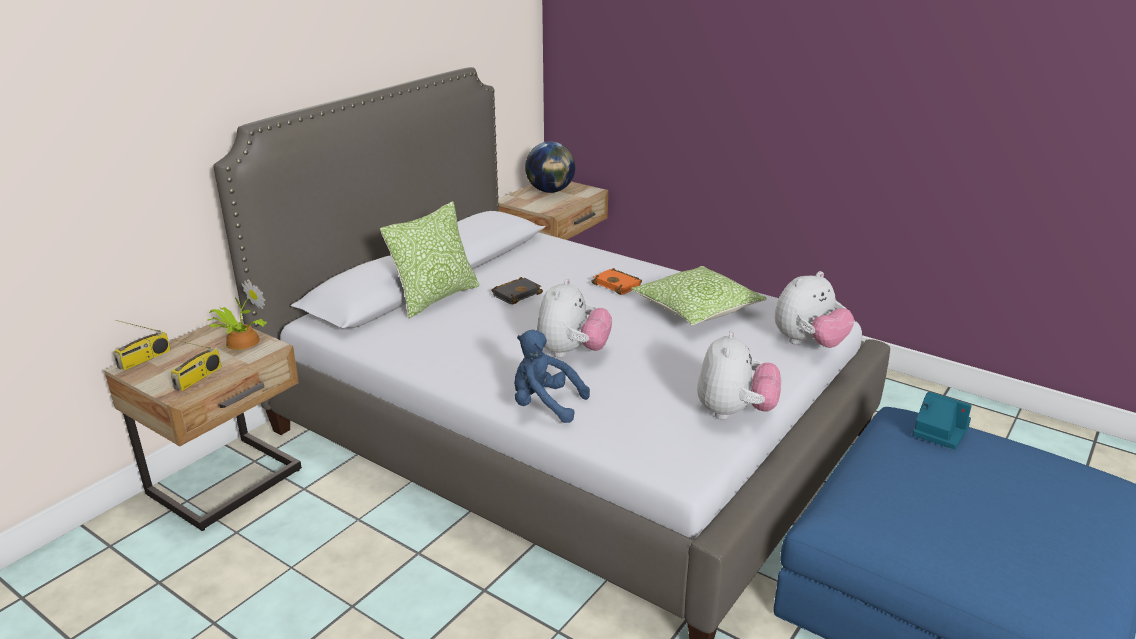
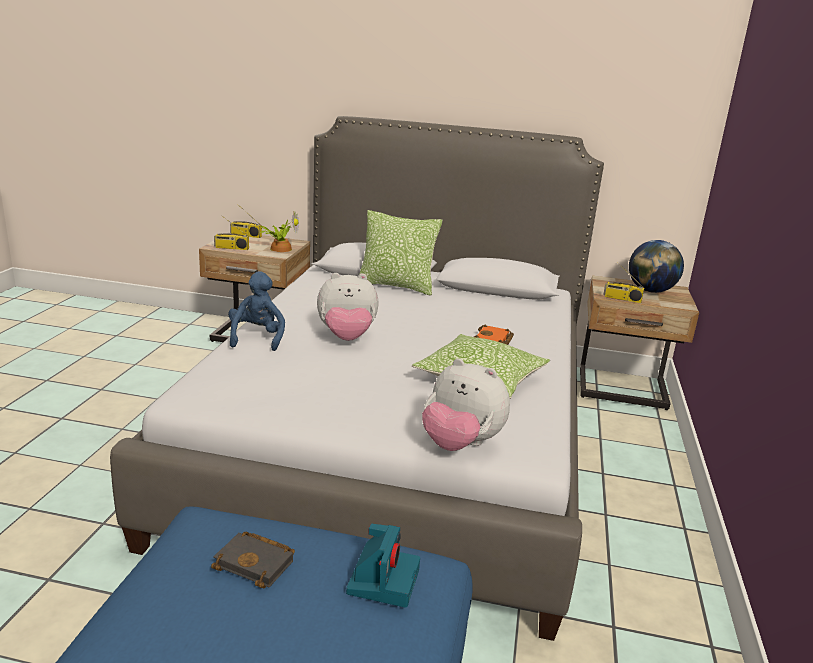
camera: 65 degrees right, 5 degrees down
black book [492,277,543,305] -> black book moved to [211,532,295,588]
plush toy [697,331,781,420] -> none
none -> radio [603,262,644,303]

